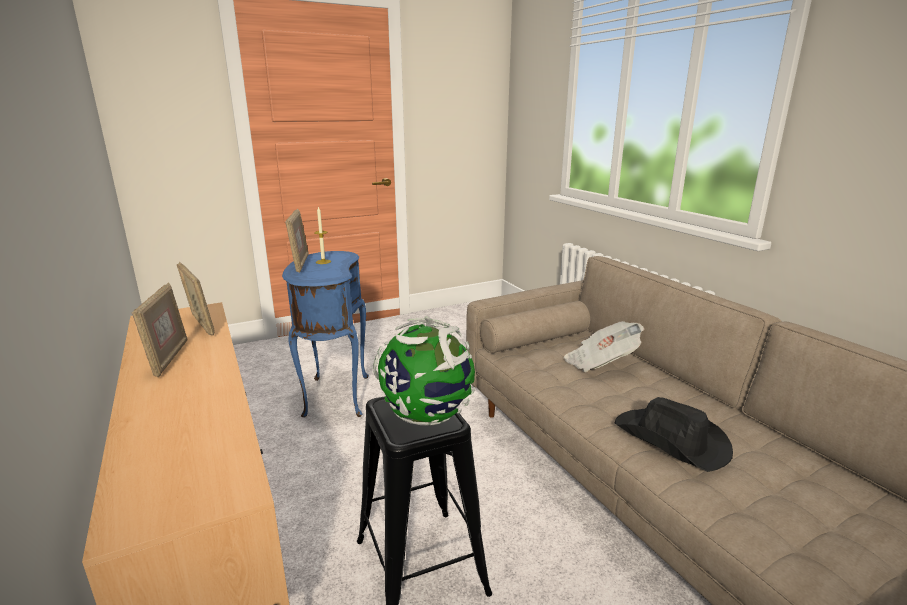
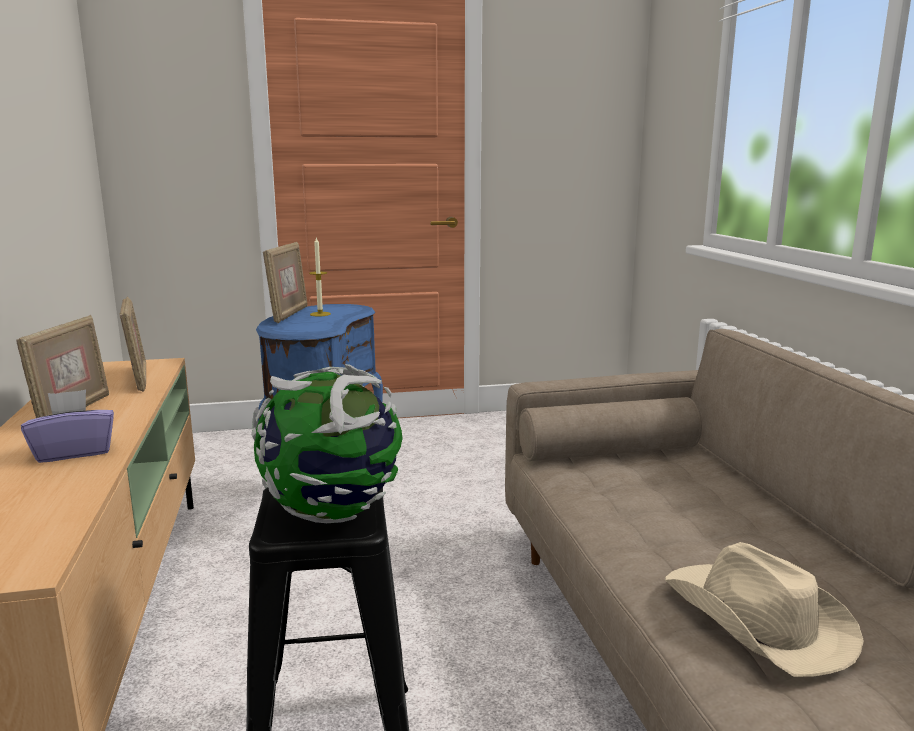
camera: 15 degrees right, 5 degrees down
newspaper [563,321,644,372] -> none
black hat [614,397,733,472] -> beige hat [665,542,864,677]
none -> purple tissue box [21,389,114,463]

